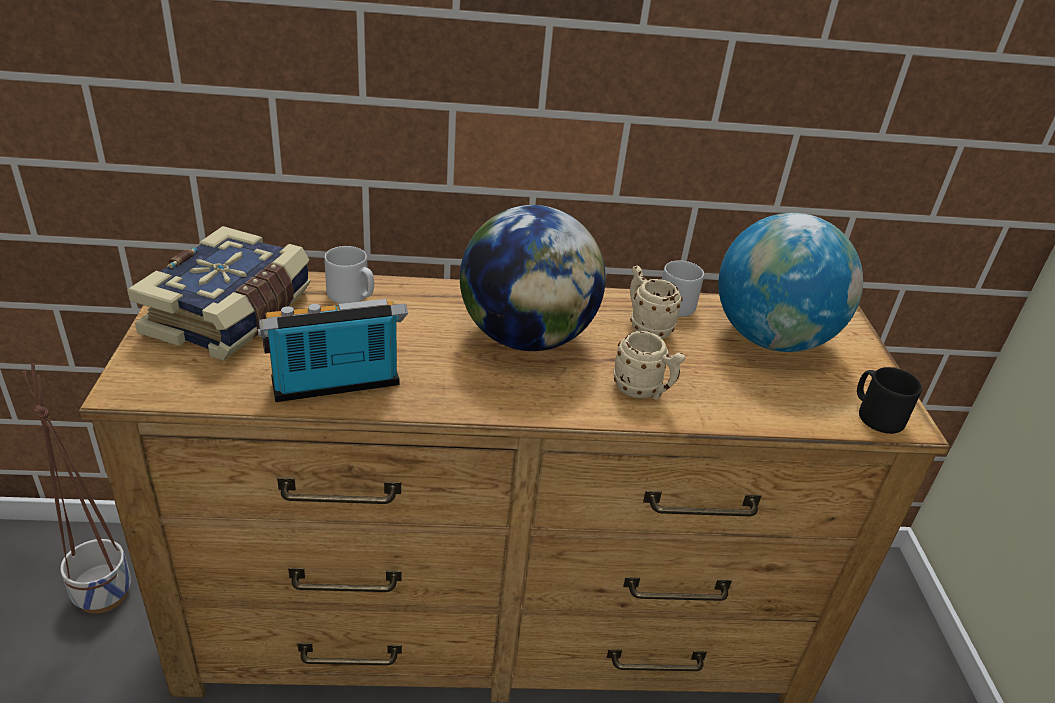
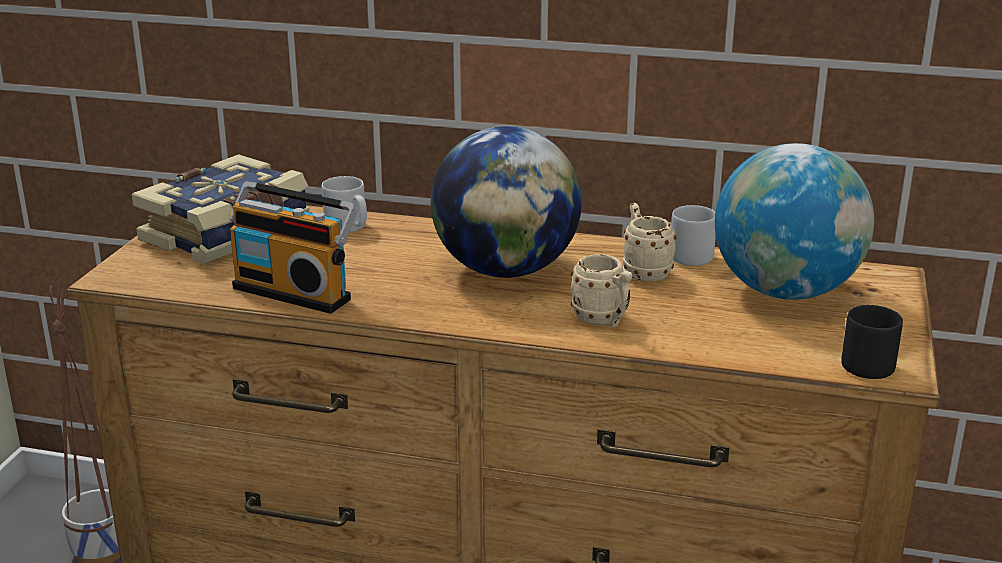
camera: 20 degrees right, 10 degrees down
radio [258,299,408,402] -> radio turned 150 degrees counterclockwise [229,181,358,314]

